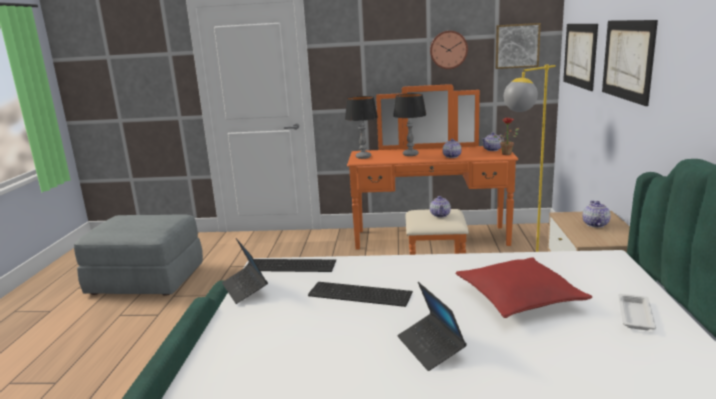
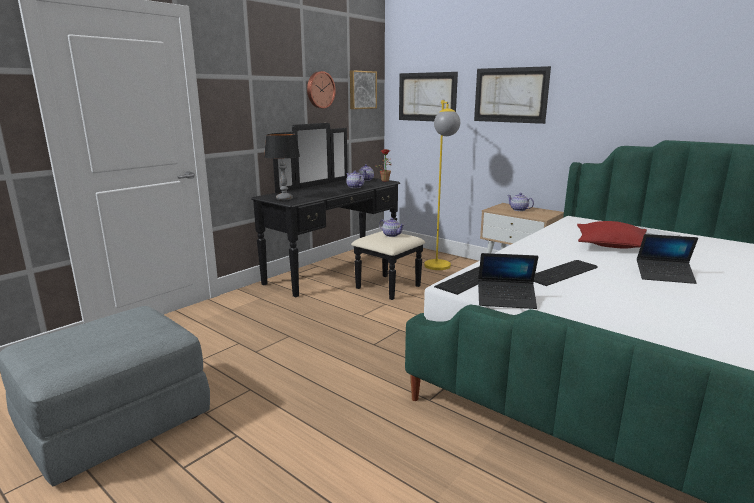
camera: 55 degrees left, 0 degrees up
orange dresser [347,84,518,255] -> black dresser [251,123,425,300]
table lamp [393,93,426,156] -> none

